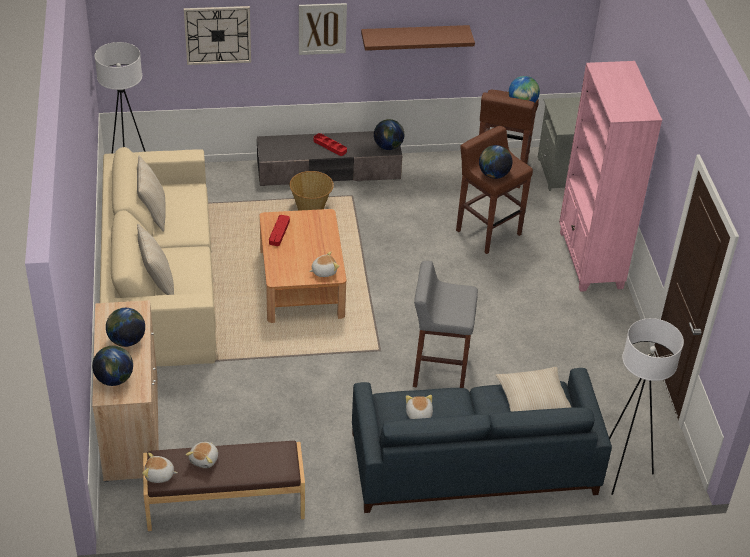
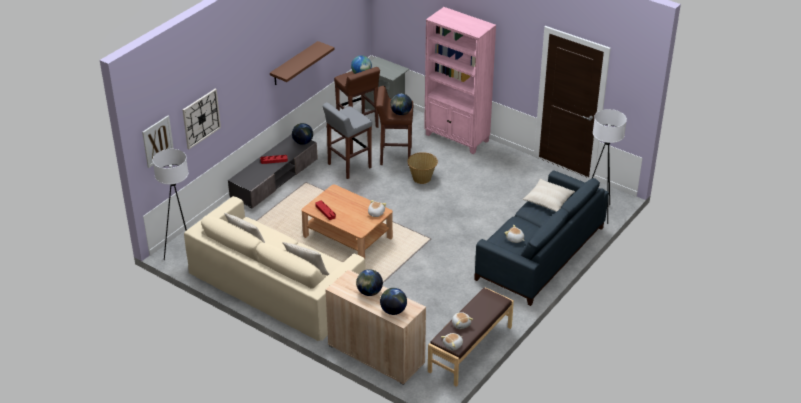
camera: 45 degrees left, 5 degrees down
basket [290,171,334,211] -> basket moved to [407,152,438,184]
picture [299,3,347,55] -> picture moved to [142,116,174,168]
grey stool [413,261,478,388] -> grey stool moved to [322,102,372,179]

